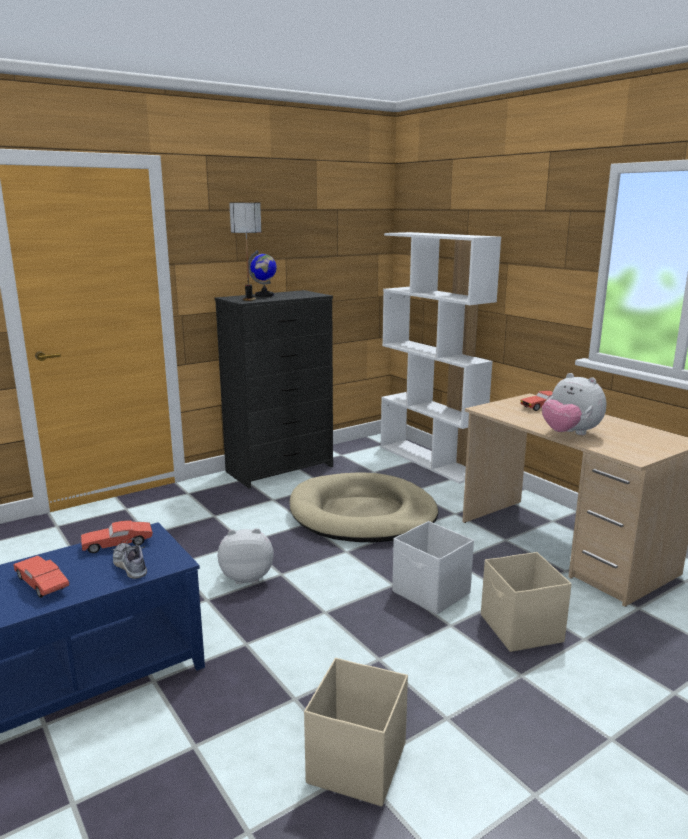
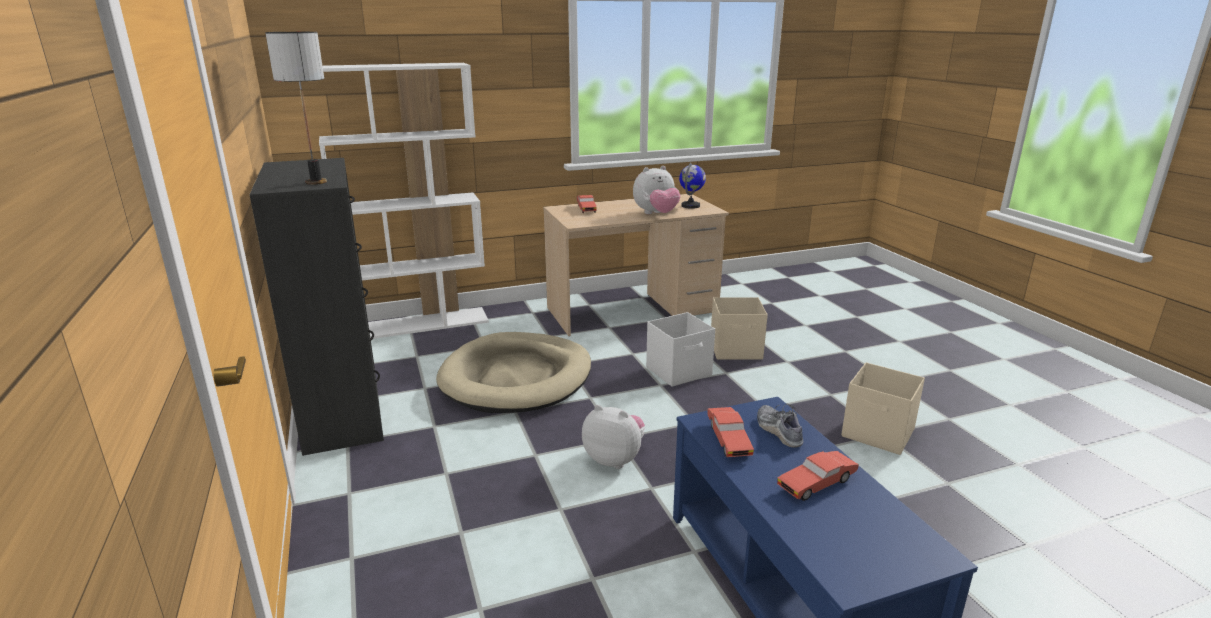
camera: 75 degrees left, 5 degrees up
shoe [111,538,147,579] -> shoe turned 90 degrees clockwise [757,404,803,448]
plush toy [218,528,274,584] -> plush toy turned 105 degrees clockwise [582,405,645,469]
globe [248,250,277,297] -> globe moved to [679,163,706,209]

